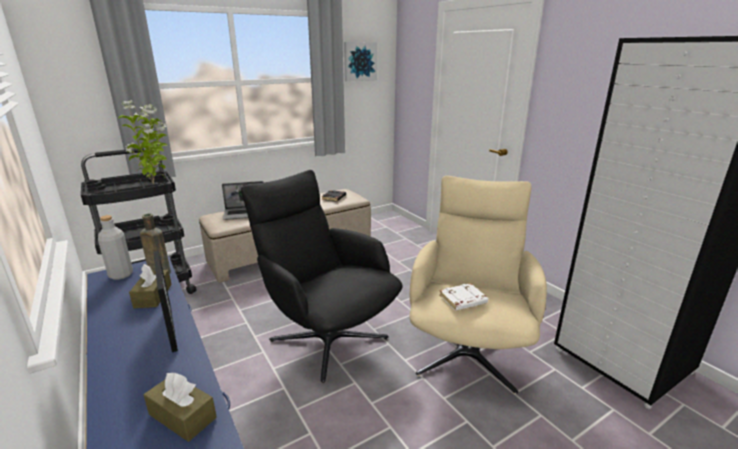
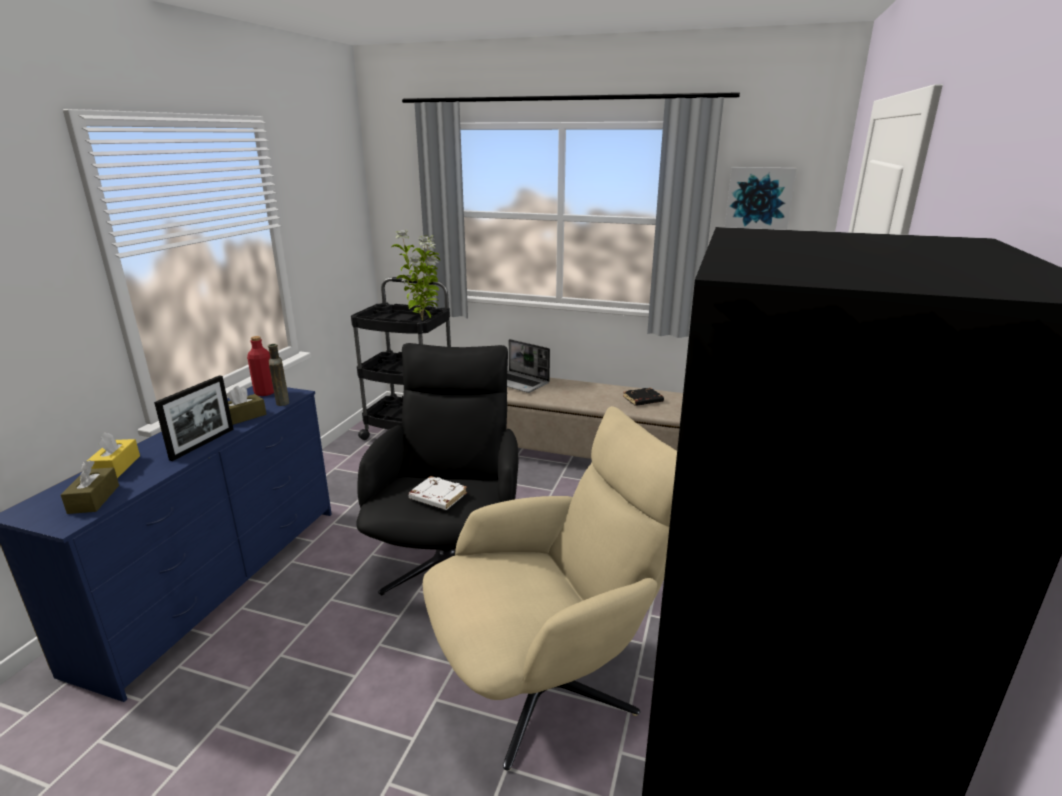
camera: 50 degrees right, 0 degrees up
grey bottle [98,215,133,280] -> red bottle [247,336,274,396]
white book [440,283,488,311] -> white book moved to [408,476,467,510]
none -> yellow tissue box [87,432,140,478]

